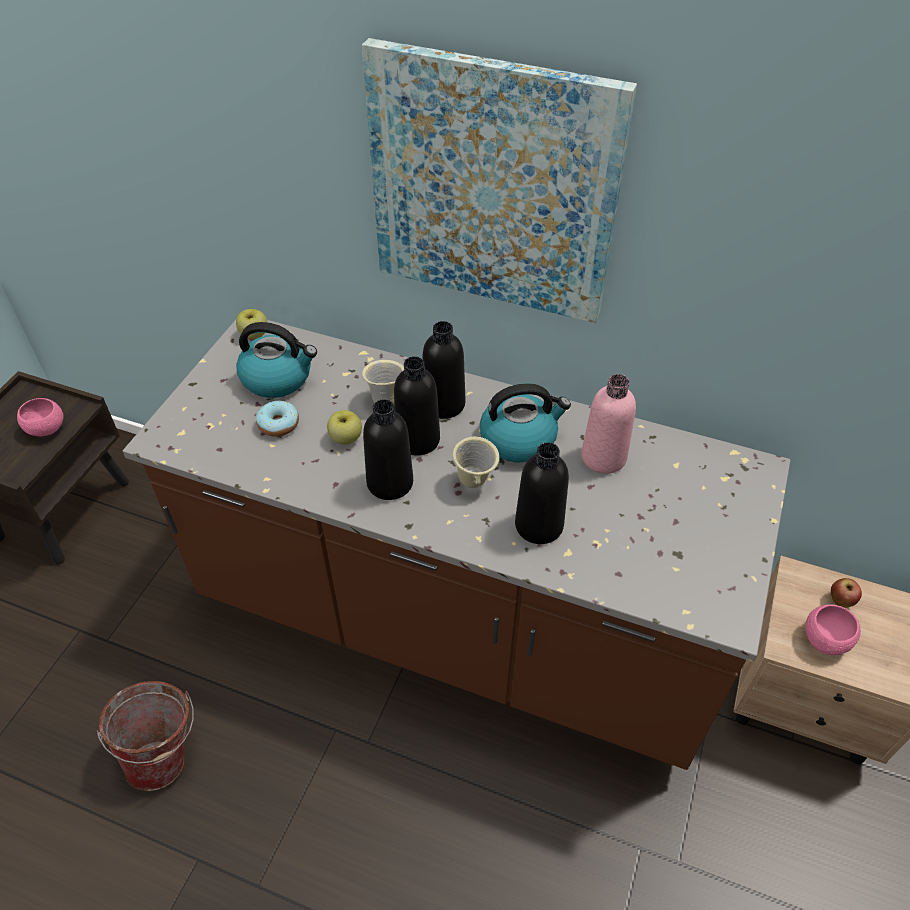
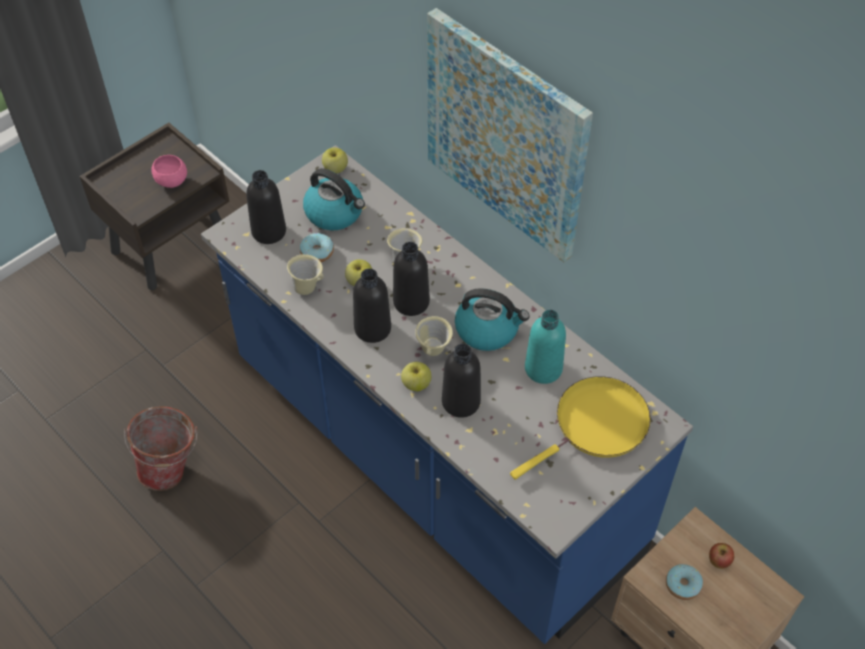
camera: 25 degrees right, 5 degrees up
brown counter [123,320,791,770] -> blue counter [201,145,693,644]
black bottle [423,321,465,419] -> black bottle moved to [246,170,286,244]
pink bottle [581,374,636,474] -> turquoise bottle [525,310,566,384]
pink bowl [805,604,861,655] -> donut [666,564,703,600]
none -> beige mug [287,254,324,295]
none -> apple [401,362,431,391]
none -> yellow frying pan [510,376,651,480]

